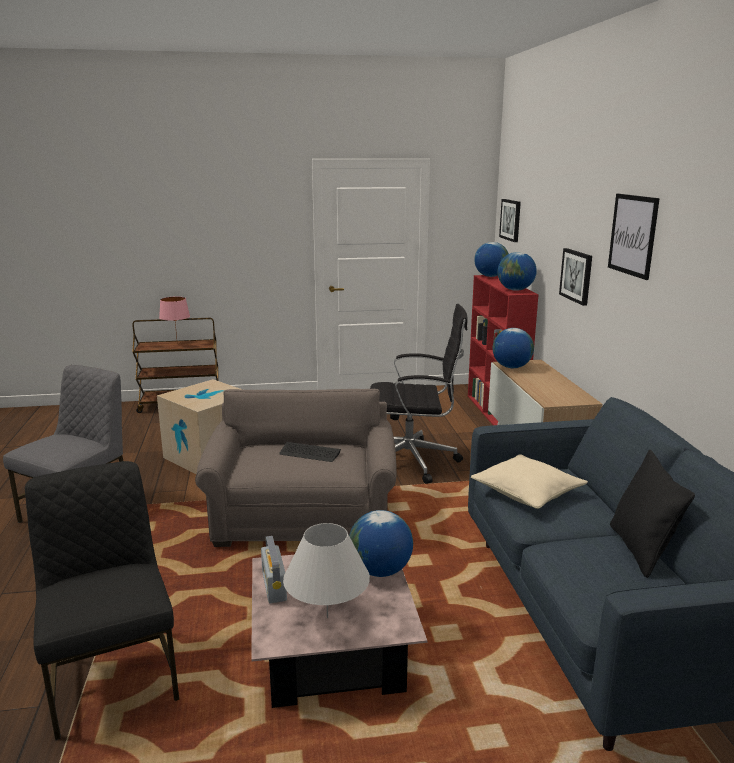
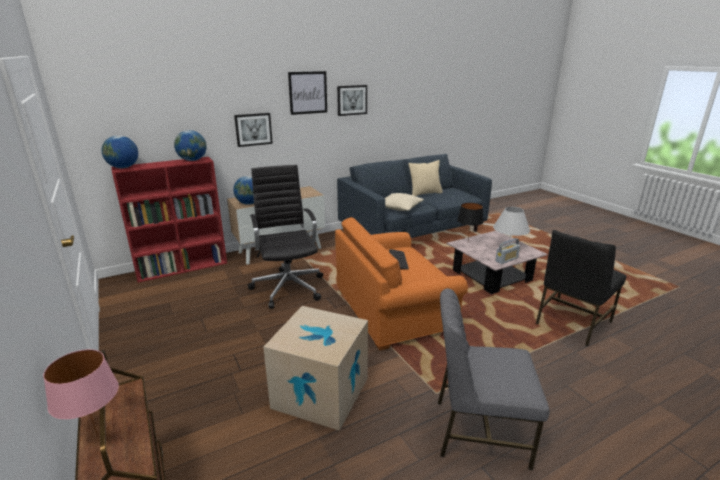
camera: 110 degrees left, 5 degrees up
grey armchair [195,389,397,547] -> orange armchair [335,217,468,351]
globe [349,510,413,577] -> black table lamp [457,203,484,240]
picture [499,199,521,242] -> picture moved to [337,85,367,116]
black pillow [610,450,695,578] -> beige pillow [409,160,443,196]

